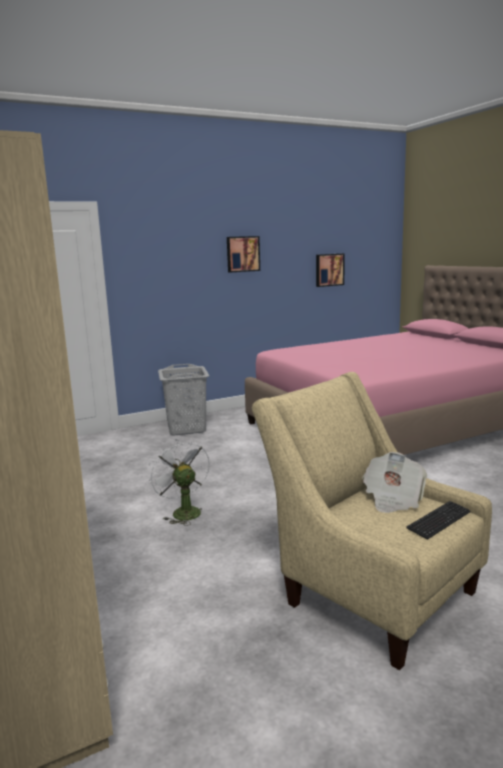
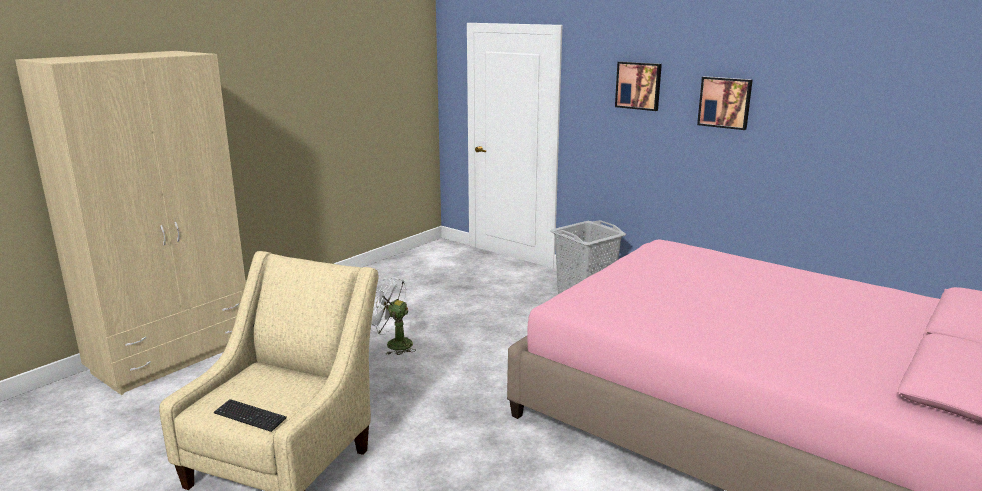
camera: 65 degrees right, 5 degrees up
white fan [149,439,210,526] -> white fan turned 105 degrees counterclockwise [371,277,416,355]
picture [316,254,345,287] -> picture moved to [615,61,662,111]
newspaper [362,452,427,513] -> none

